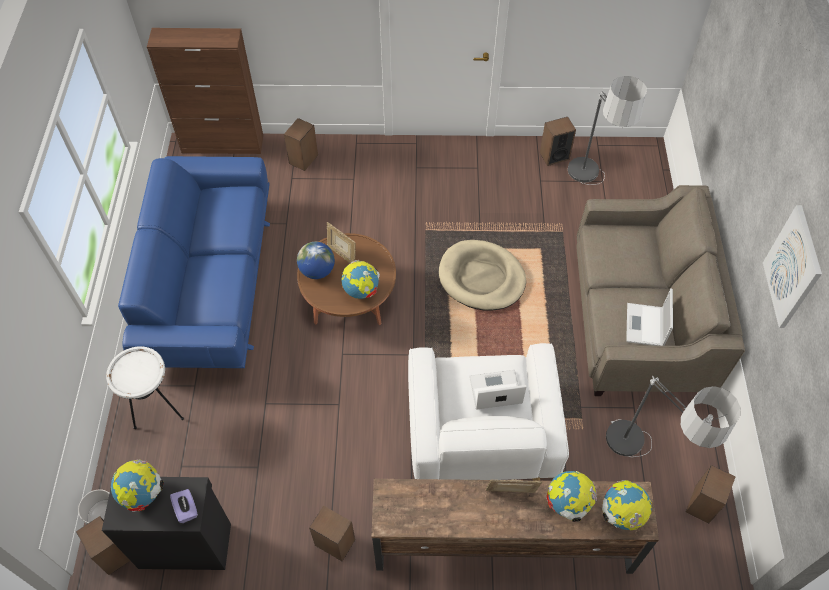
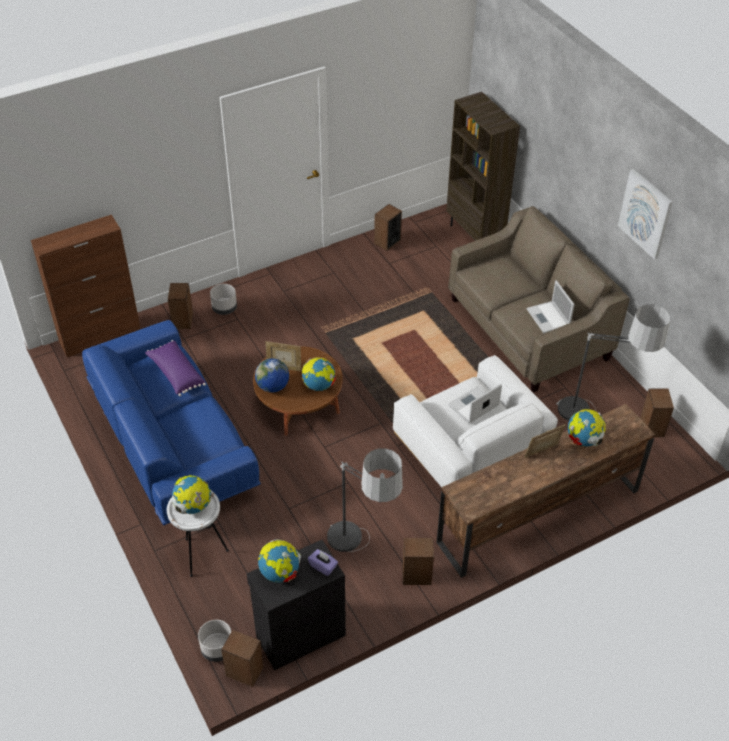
camera: 30 degrees left, 10 degrees down
beige dog bed [439,240,526,311] -> none
floor lamp [568,76,647,185] -> floor lamp moved to [327,448,403,552]
globe [602,480,652,530] -> globe moved to [172,475,211,514]
none -> purple pillow [145,340,206,396]
none -> grey planter [210,284,237,315]
none -> brown bookcase [446,92,520,241]

